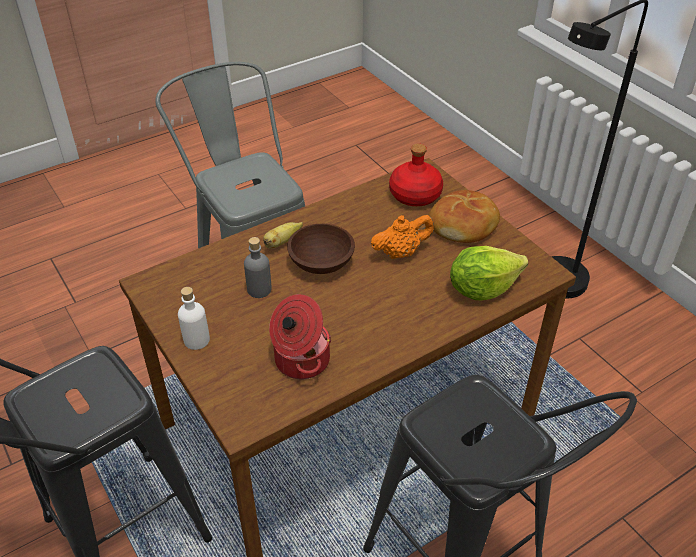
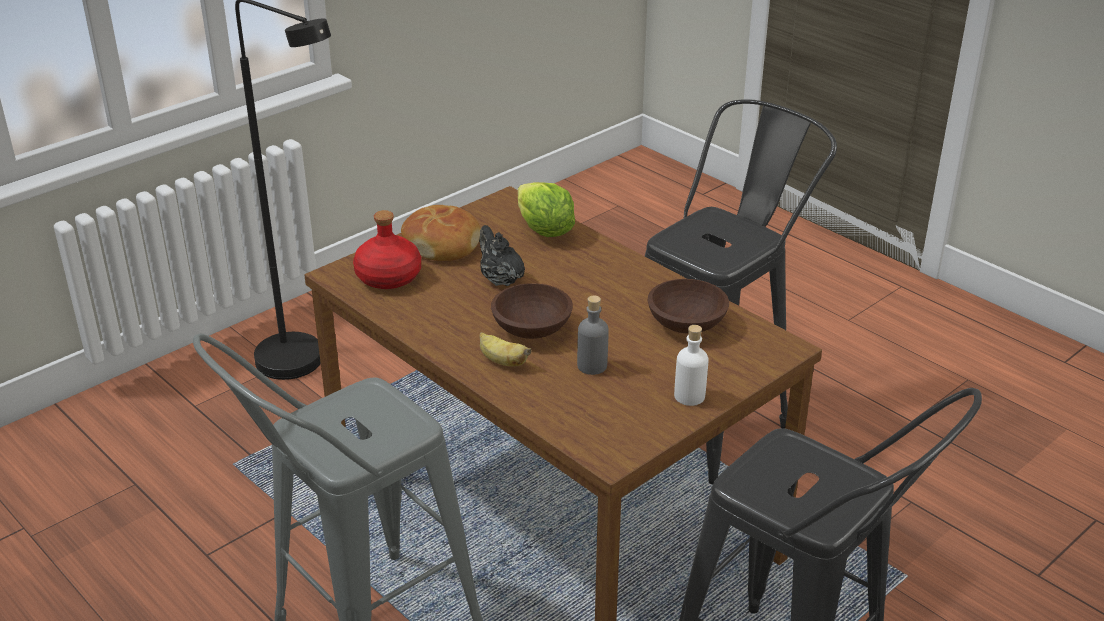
camera: 100 degrees left, 10 degrees down
cooking pot [269,294,331,379] -> brown bowl [648,279,729,334]
orange teapot [371,215,434,259] -> black teapot [479,225,525,286]

